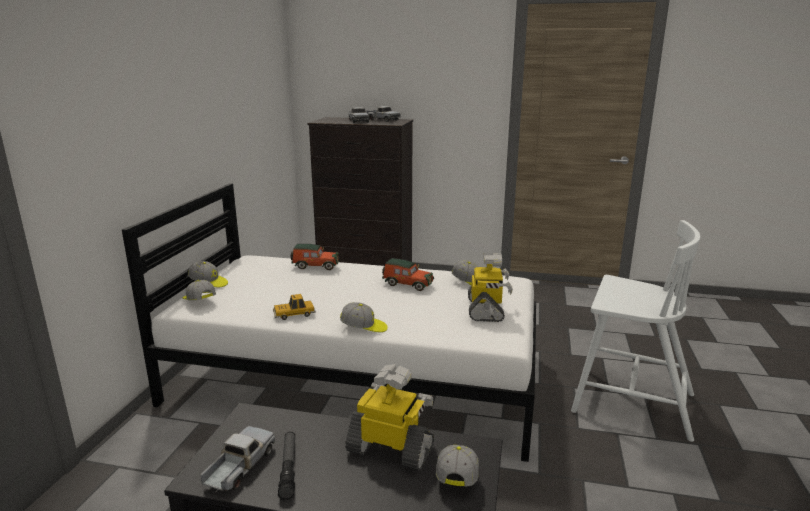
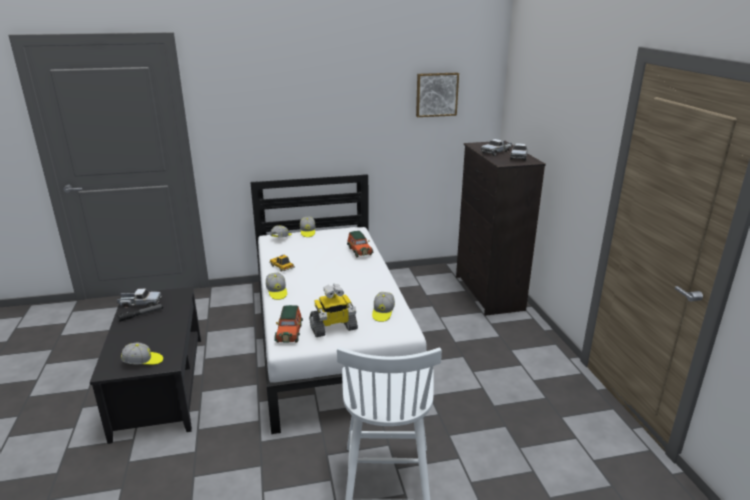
camera: 65 degrees right, 5 degrees up
toy robot [345,364,434,470] -> none
toy car [382,258,434,291] -> toy car moved to [274,305,303,343]
none -> picture [416,73,459,117]

